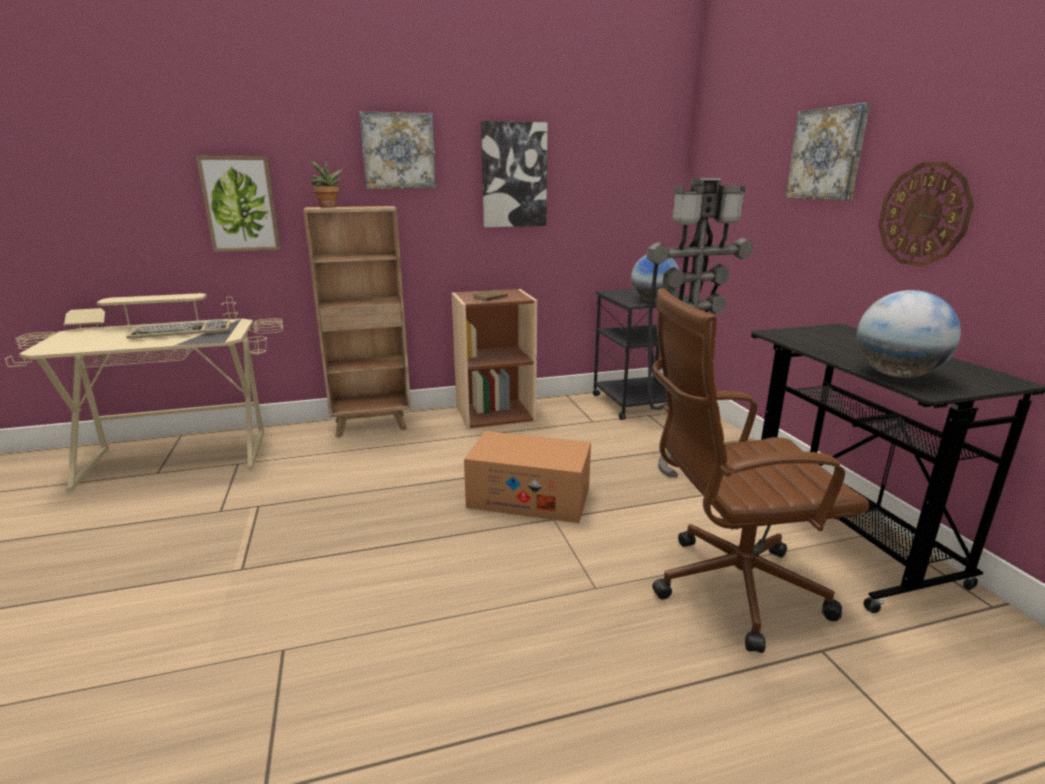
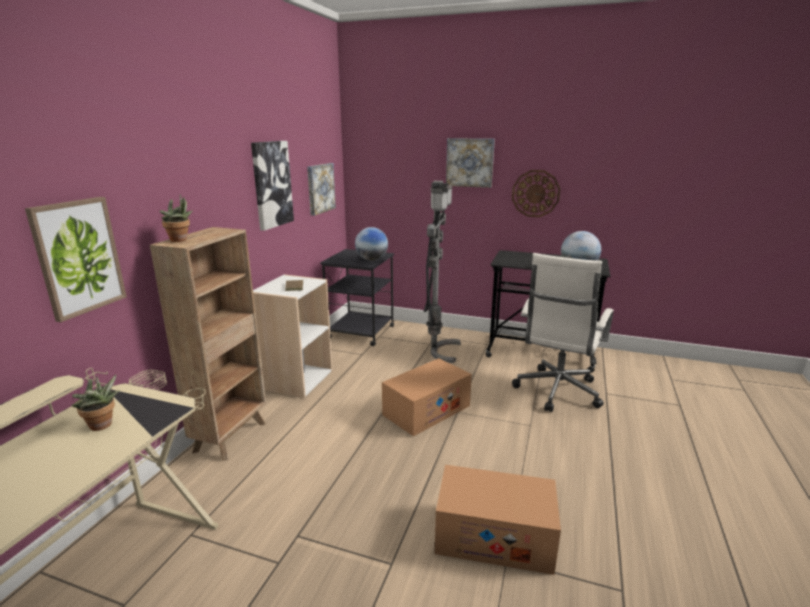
camera: 55 degrees left, 0 degrees up
keyboard [126,319,231,339] -> potted plant [71,375,120,431]
picture [359,111,436,189] -> picture moved to [307,163,336,216]
brown bookcase [452,289,537,429] -> white bookcase [253,274,332,398]
brown office chair [652,288,870,653] -> white office chair [512,253,614,412]
none -> cardboard box [435,465,561,575]

